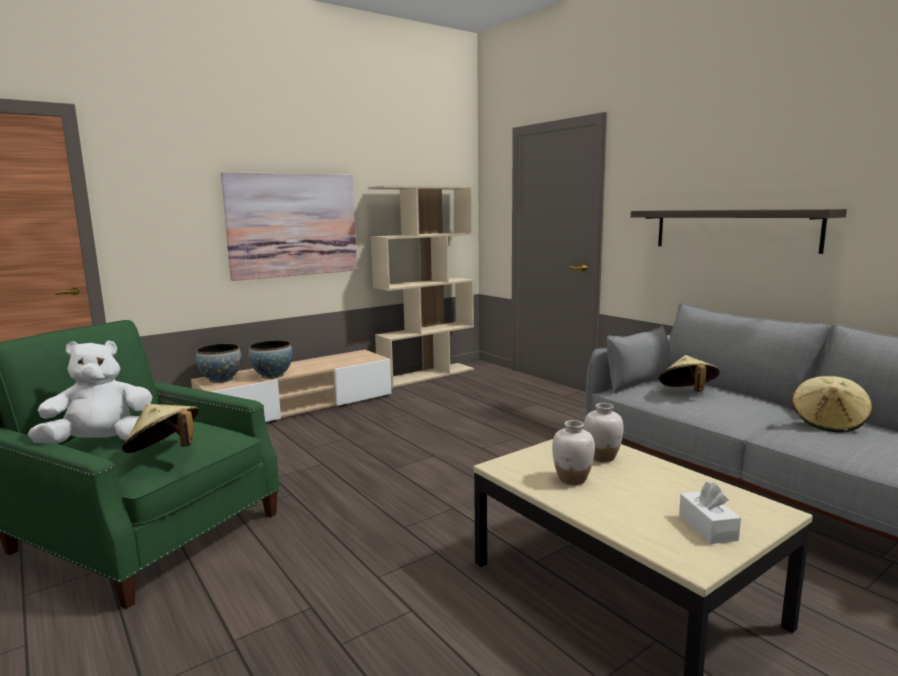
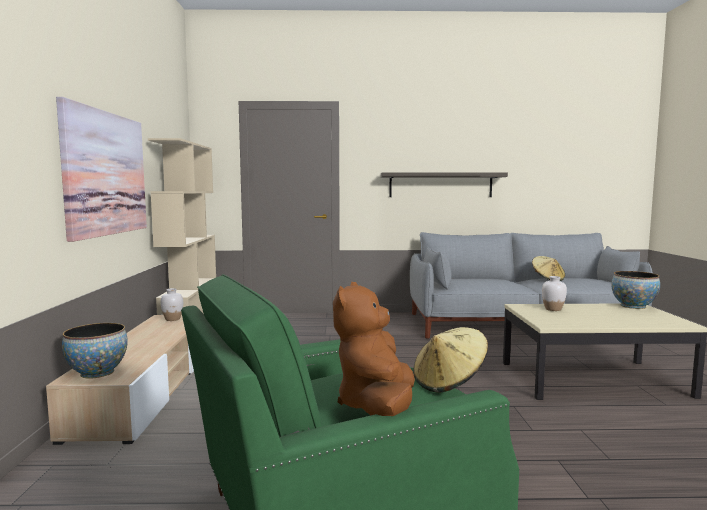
camera: 55 degrees left, 5 degrees down
white plush toy [28,341,152,444] -> brown plush toy [333,282,415,416]
bowl [248,340,293,379] -> bowl moved to [611,271,660,309]
white vase [552,420,595,485] -> white vase moved to [160,288,183,321]
beige hat [659,355,719,392] -> none
white tissue box [679,482,741,544] -> none

